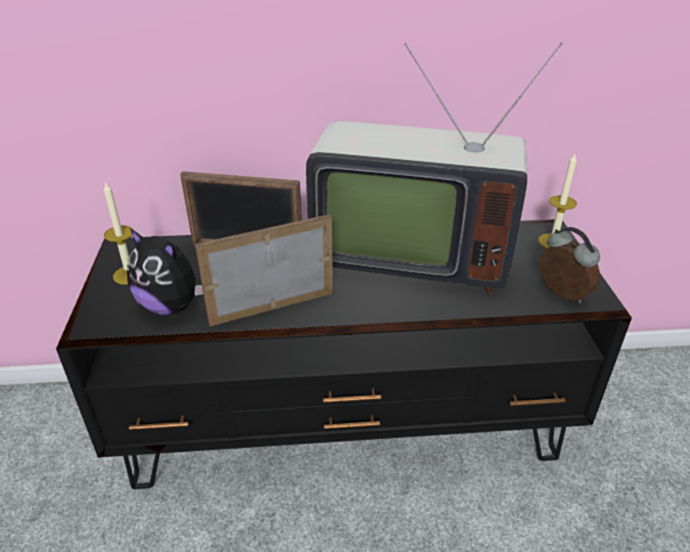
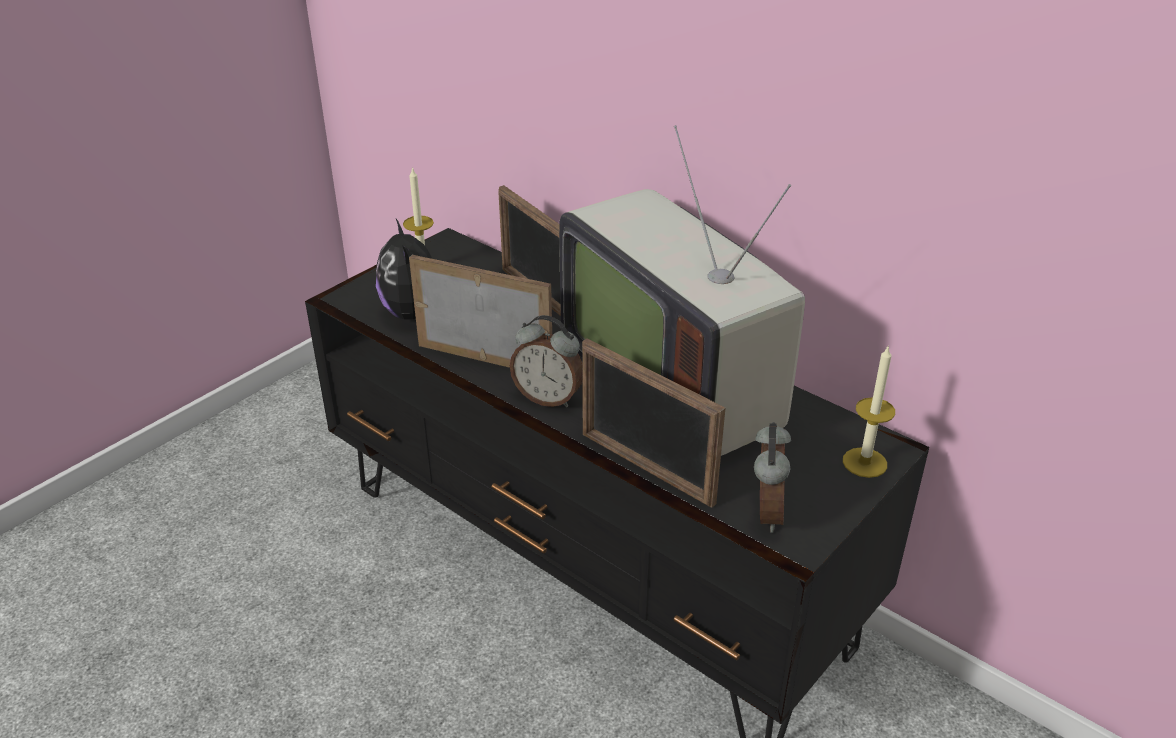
camera: 45 degrees right, 0 degrees up
none -> alarm clock [510,315,582,407]
none -> picture frame [582,338,725,508]

